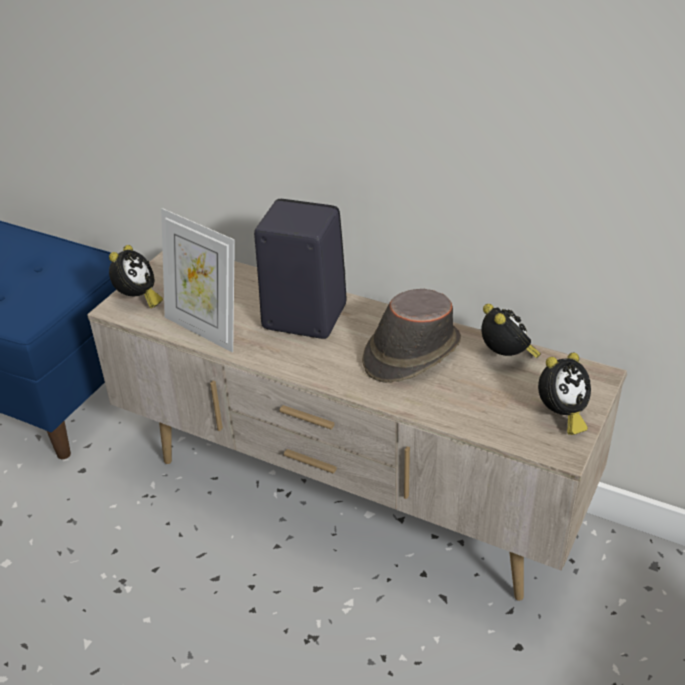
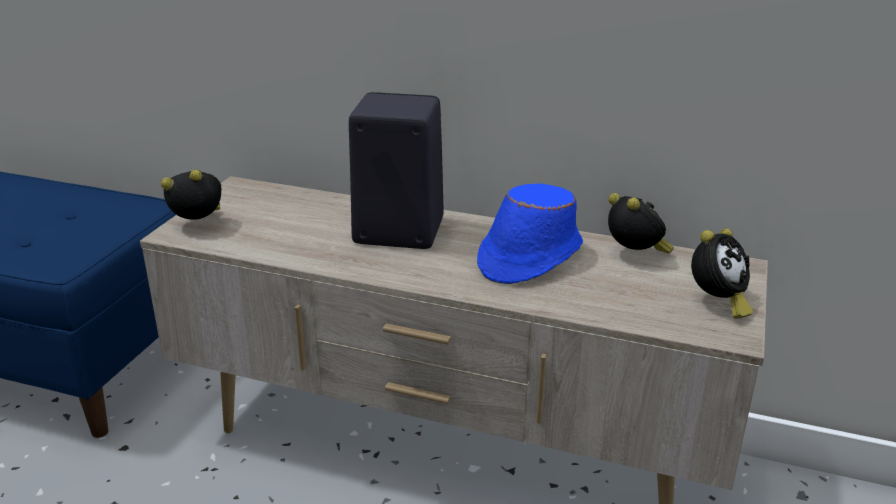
camera: 10 degrees left, 10 degrees down
alarm clock [109,245,163,308] -> alarm clock turned 105 degrees counterclockwise [161,169,222,220]
picture frame [161,208,235,352] -> none
brown hat [362,289,461,383] -> blue hat [477,183,583,284]

